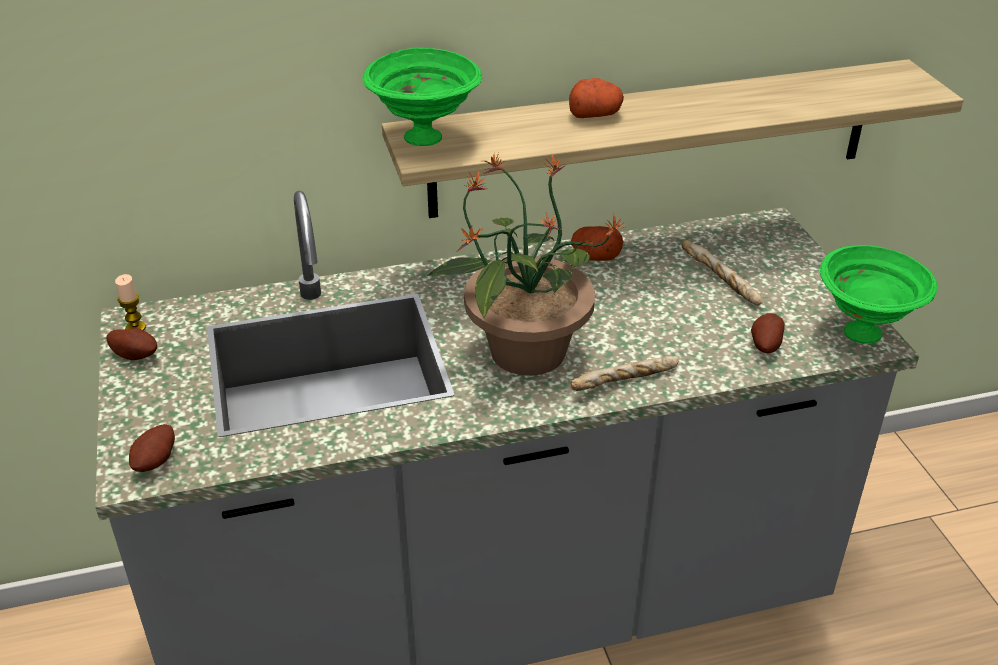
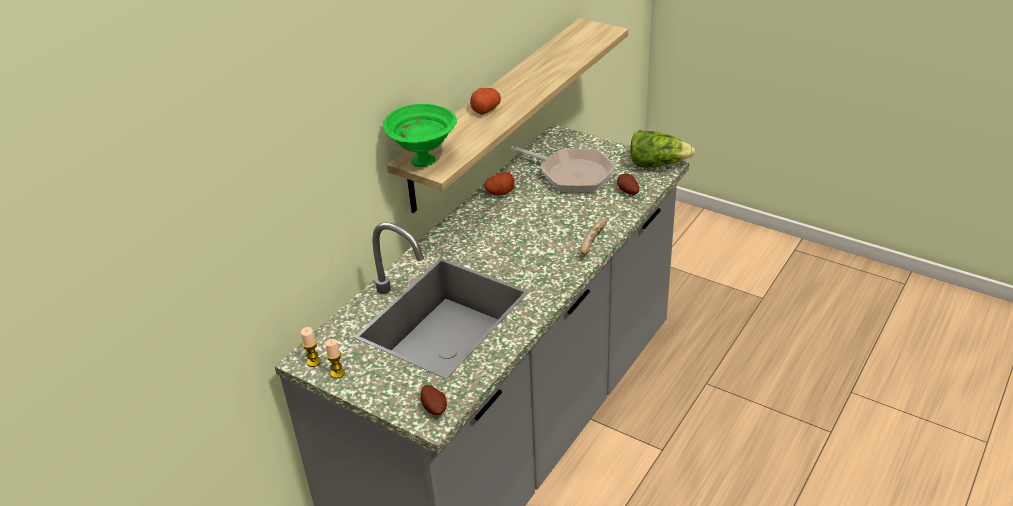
camera: 40 degrees left, 0 degrees up
potato [106,328,157,360] -> candle [325,339,345,379]
potted plant [427,153,624,376] -> none
bread [682,240,763,305] -> frying pan [511,146,616,193]
green bowl [820,245,938,344] -> lettuce [630,130,695,168]

